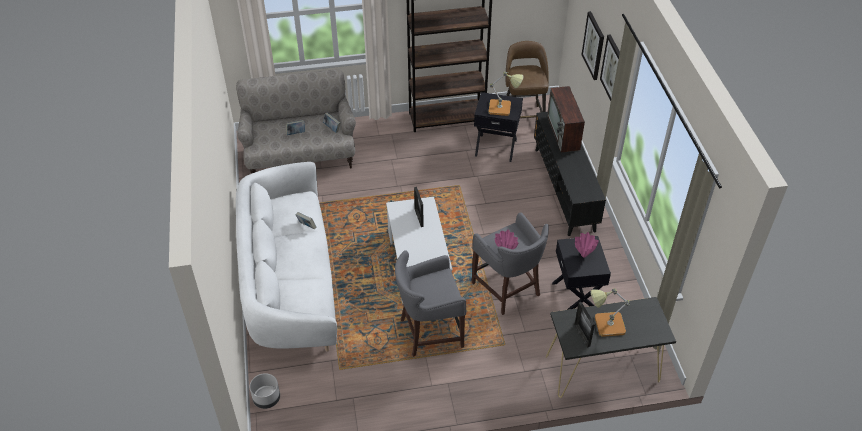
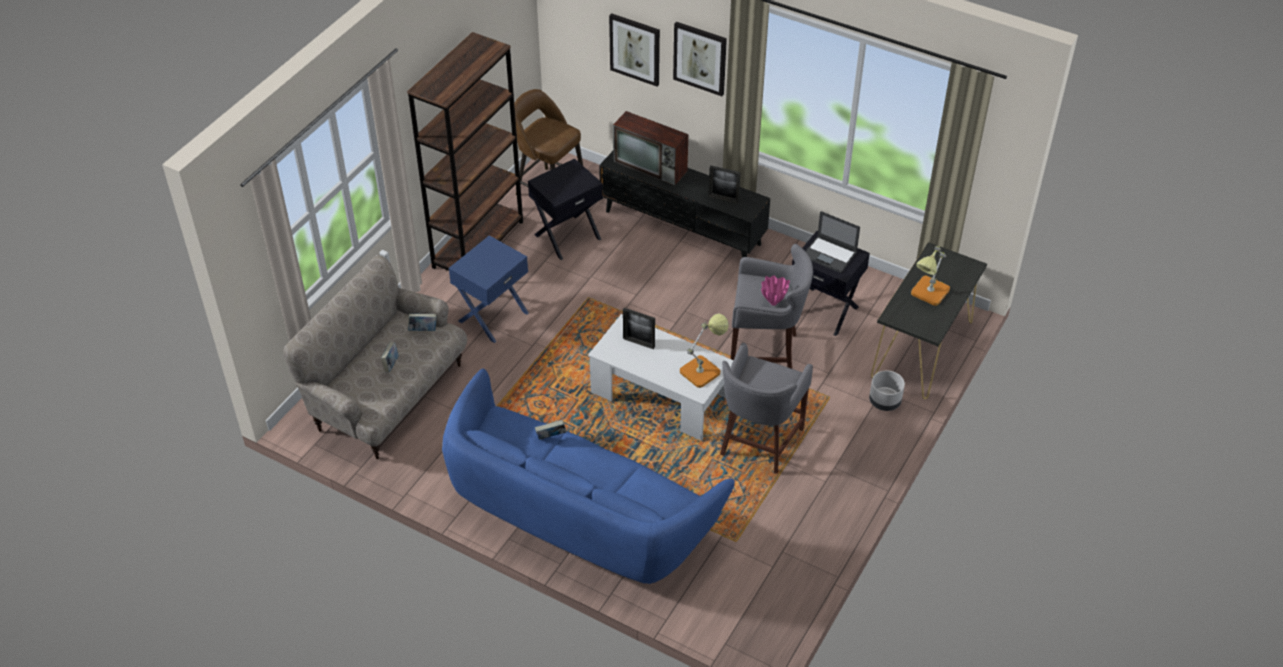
camera: 50 degrees left, 0 degrees up
white sofa [236,162,337,351] -> blue sofa [442,368,735,584]
grey planter [250,373,280,409] -> grey planter moved to [869,370,905,411]
table lamp [489,71,524,116] -> table lamp moved to [680,314,729,388]
picture frame [574,302,595,347] -> picture frame moved to [708,165,741,204]
pink vase [575,232,599,257] -> laptop [805,211,860,273]
none -> blue side table [449,235,529,343]

